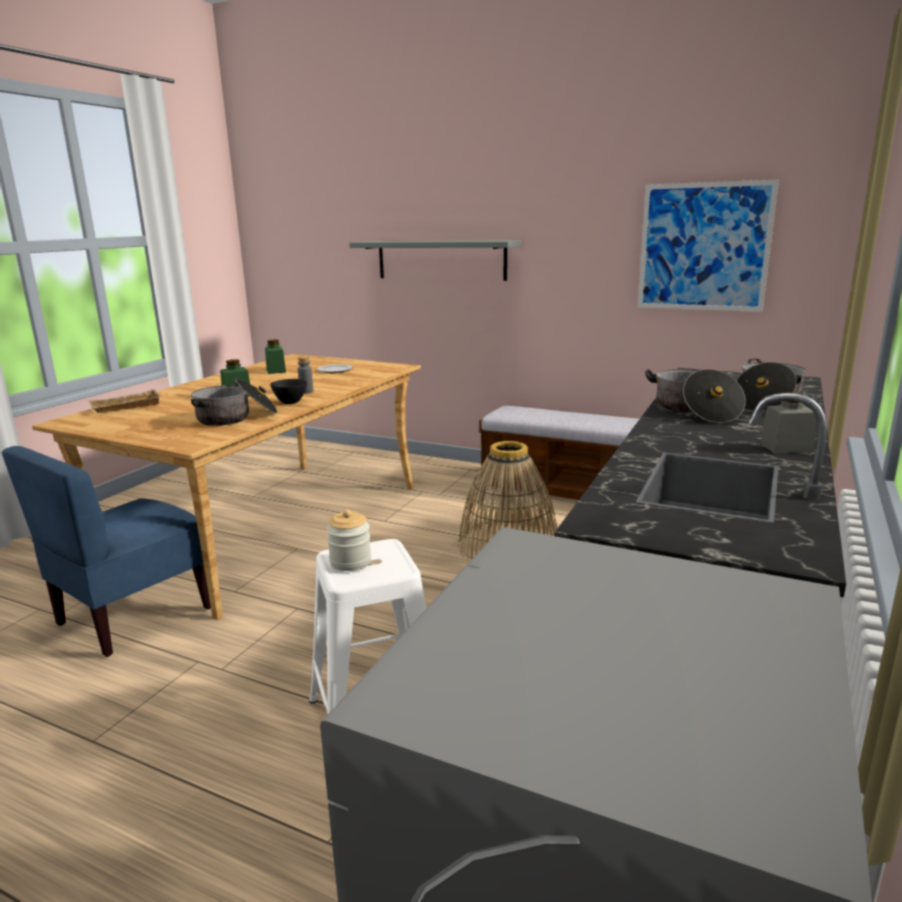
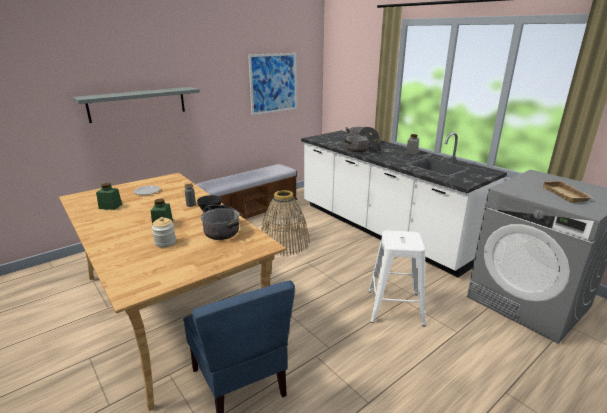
camera: 65 degrees left, 5 degrees up
beige tray [88,389,161,413] -> beige tray moved to [542,181,594,203]
jar [327,509,371,571] -> jar moved to [152,217,176,247]

